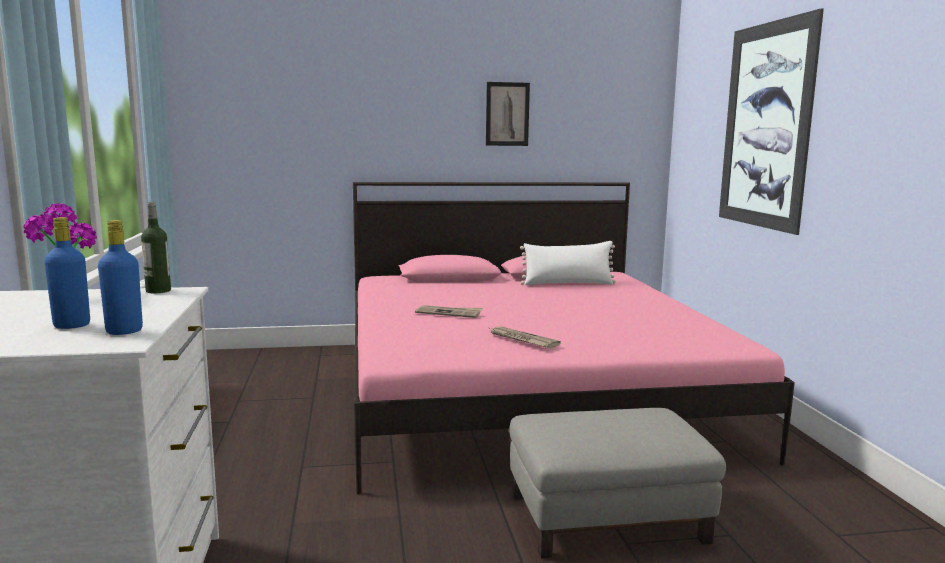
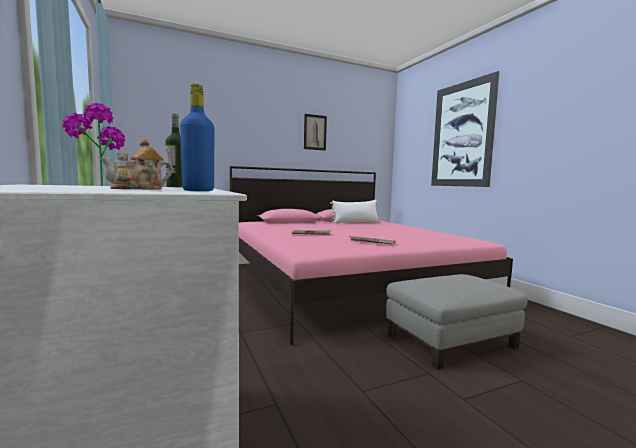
camera: 15 degrees left, 5 degrees down
blue bottle [44,217,90,329] -> teapot [100,139,173,190]

